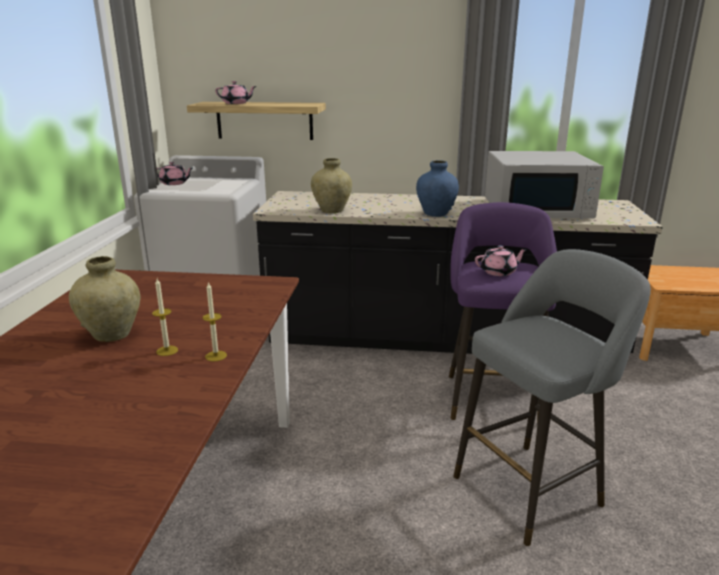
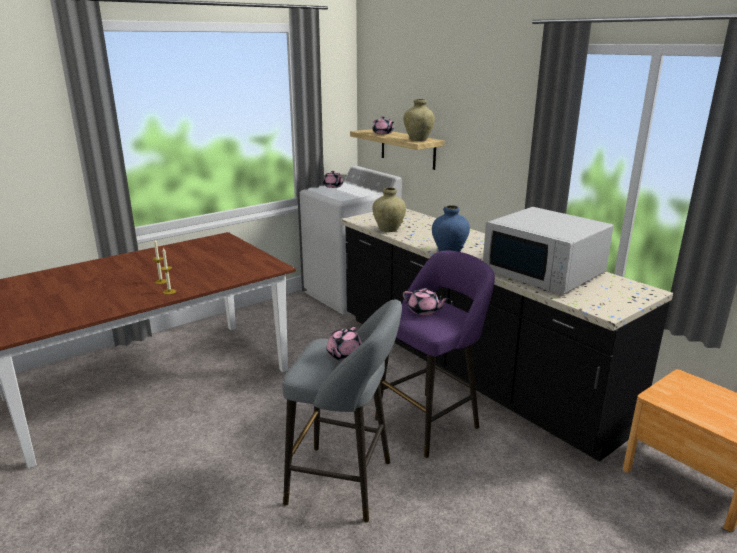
camera: 45 degrees right, 0 degrees up
beige vase [69,256,140,342] -> beige vase moved to [403,99,435,141]
none -> pink teapot [326,327,362,361]

